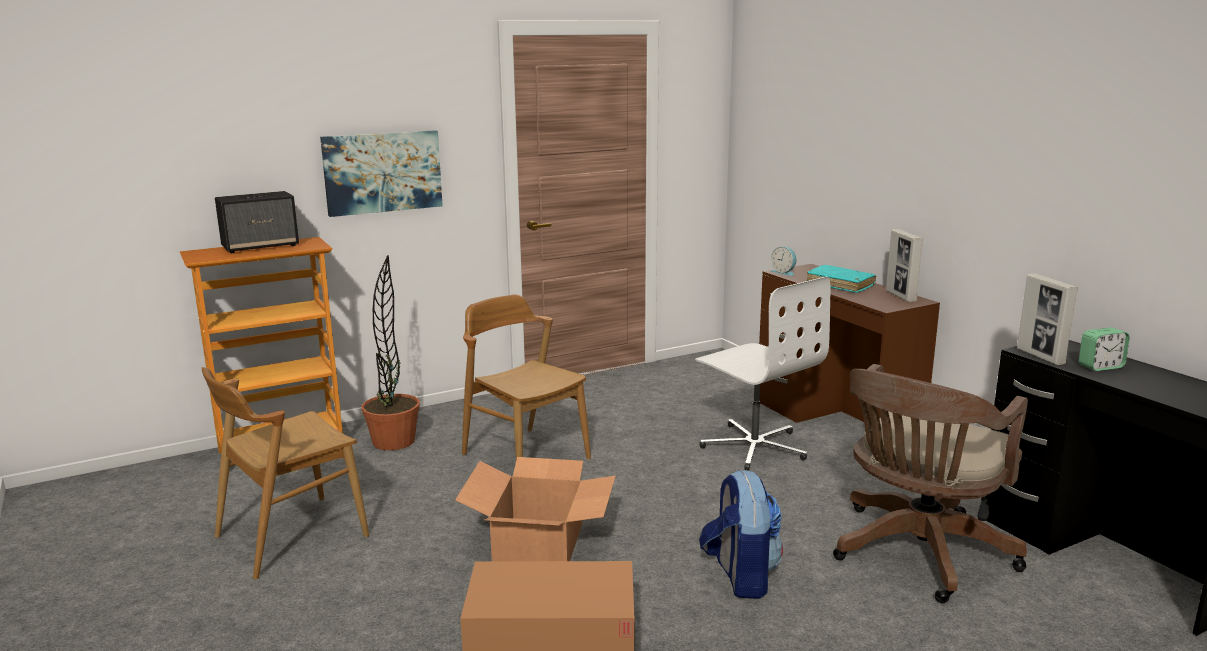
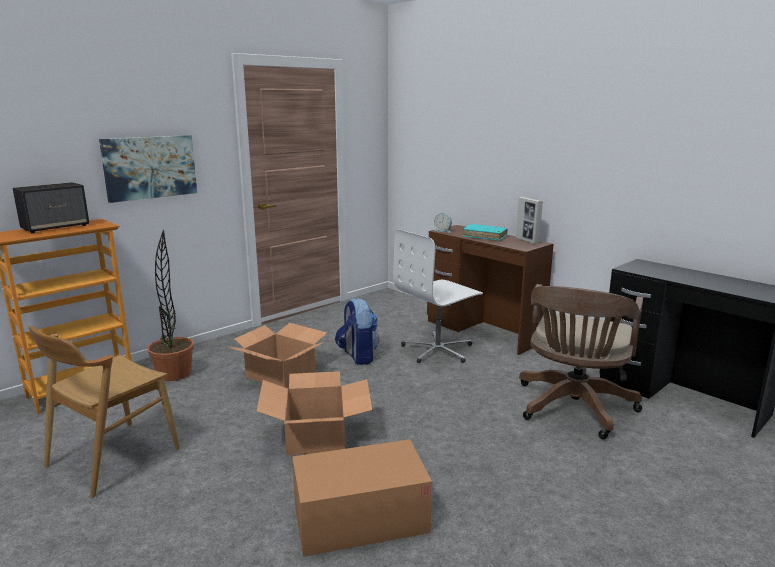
camera: 15 degrees left, 0 degrees up
brown chair [462,294,591,460] -> cardboard box [229,323,327,388]
white office chair [695,276,830,470] -> white office chair turned 105 degrees clockwise [393,229,483,363]
backpack [699,470,783,599] -> backpack moved to [335,298,379,365]
picture frame [1017,273,1078,365] -> none
alarm clock [1079,327,1130,371] -> none

